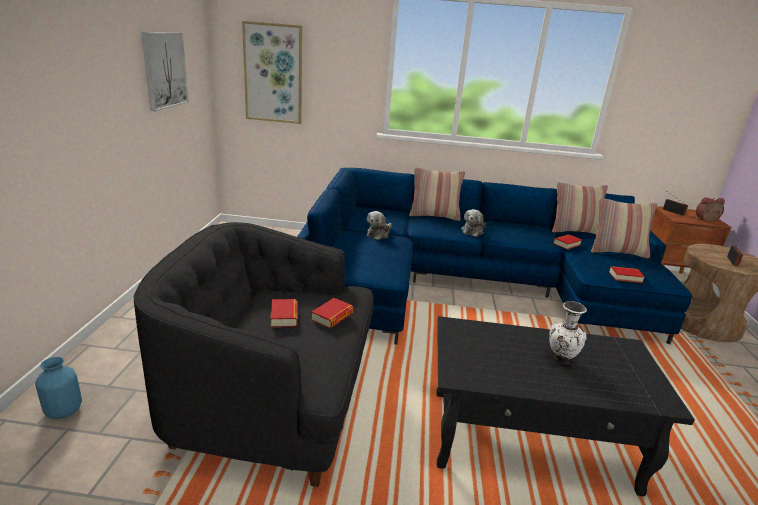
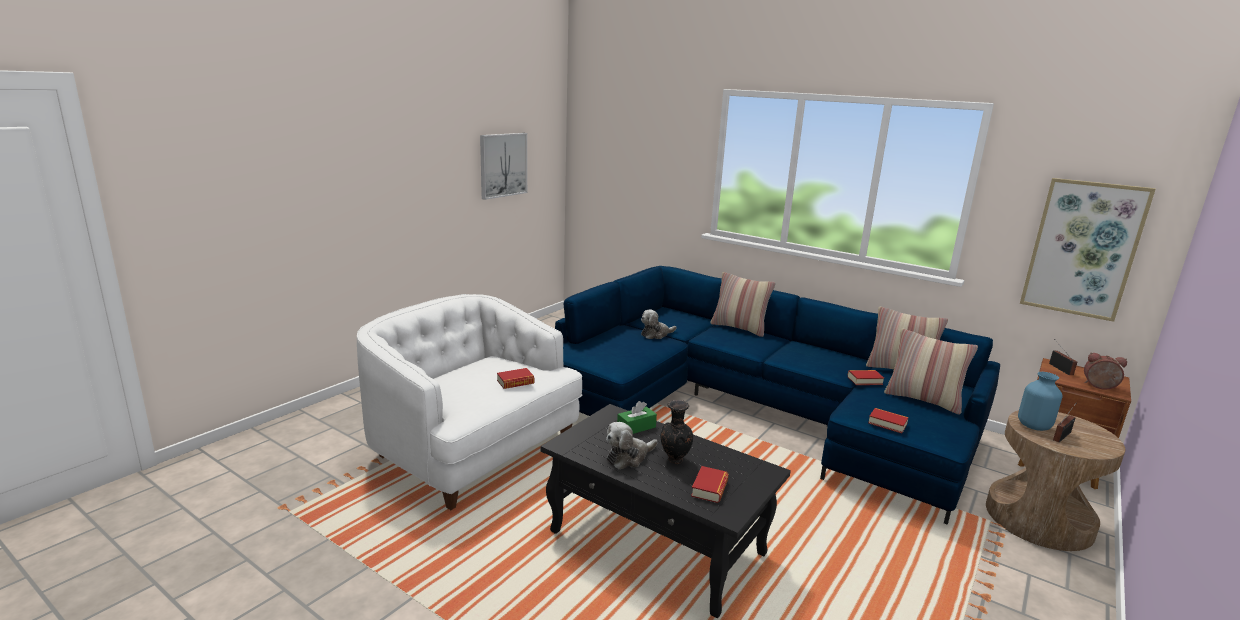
camera: 30 degrees right, 5 degrees down
blue vase [35,357,82,419] -> blue vase moved to [1018,372,1063,431]
black armchair [134,222,374,487] -> white armchair [357,294,582,510]
picture [242,21,302,124] -> picture moved to [1020,178,1156,322]
book [270,299,297,327] -> book moved to [691,466,729,503]
plush toy [461,209,486,237] -> plush toy moved to [606,422,658,469]
white vase [549,301,587,364] -> black vase [660,400,693,464]
none -> green tissue box [617,401,657,434]

